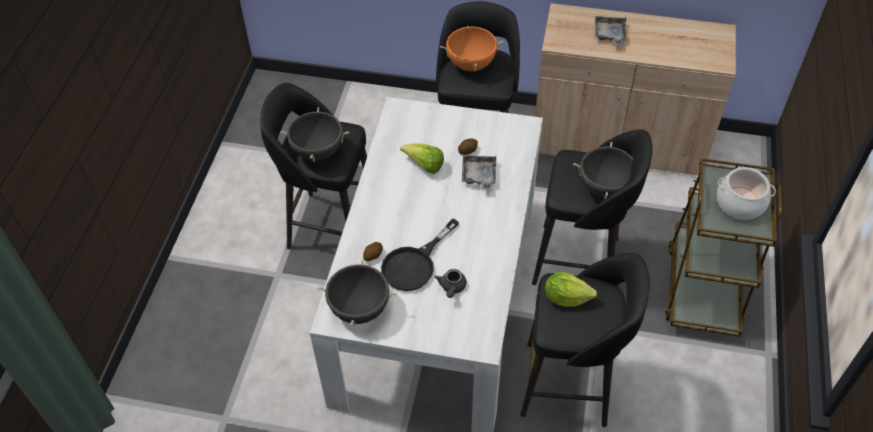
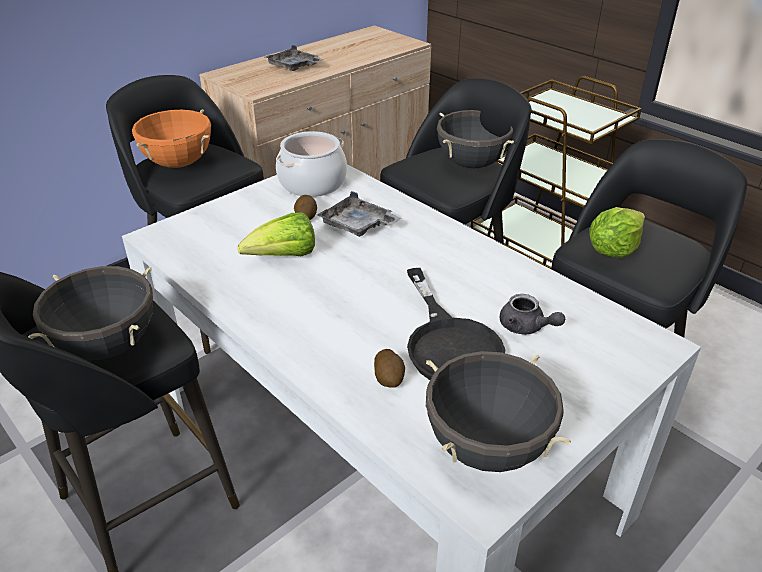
camera: 55 degrees left, 15 degrees down
cooking pot [717,167,776,220] -> cooking pot moved to [276,131,347,197]

